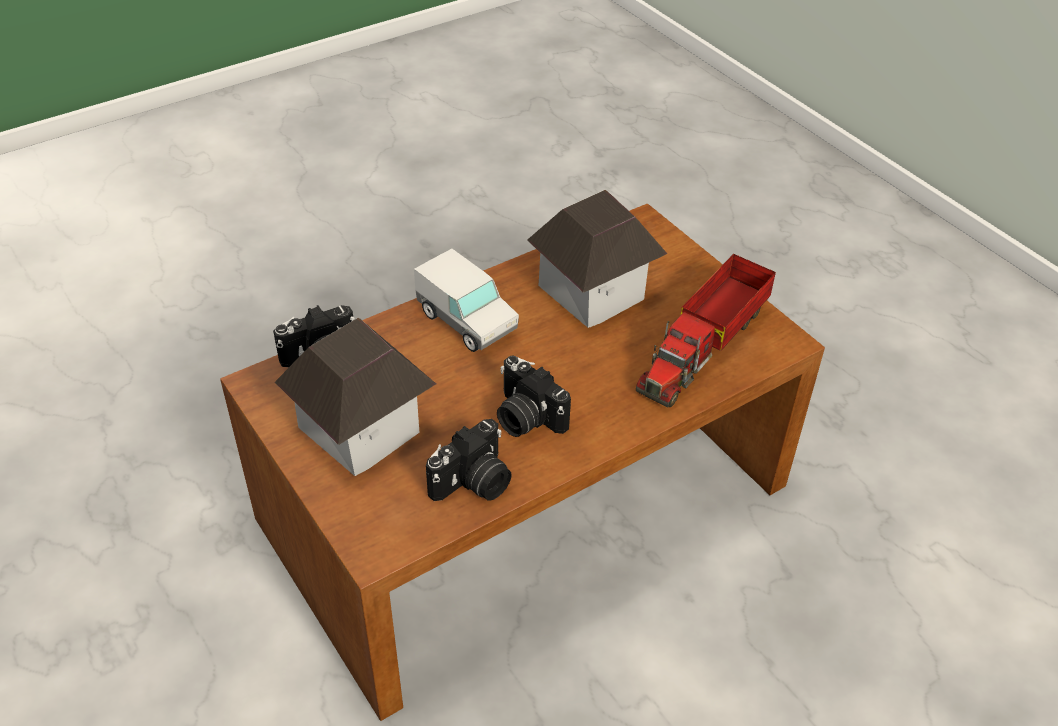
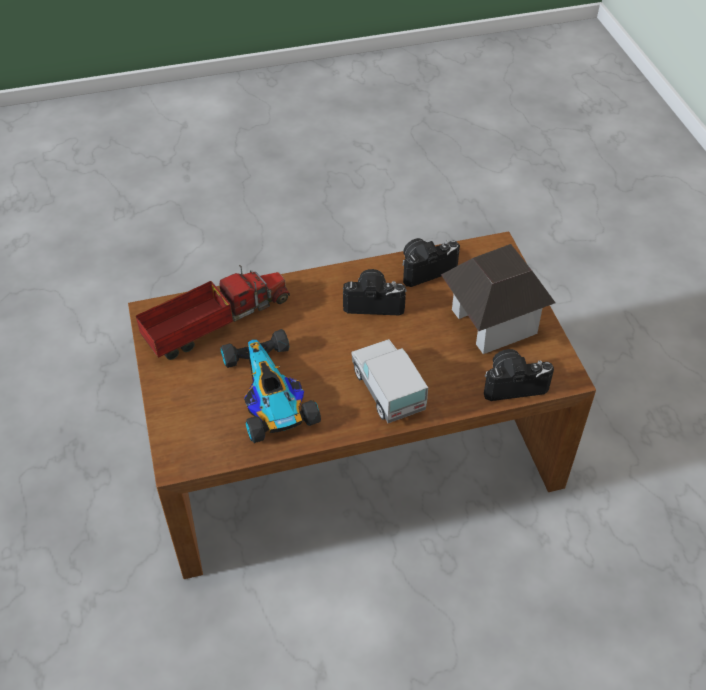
camera: 160 degrees left, 5 degrees up
camera [497,356,571,437] -> camera turned 60 degrees counterclockwise [343,269,407,315]
toy house [527,190,667,328] -> toy car [220,329,321,443]

